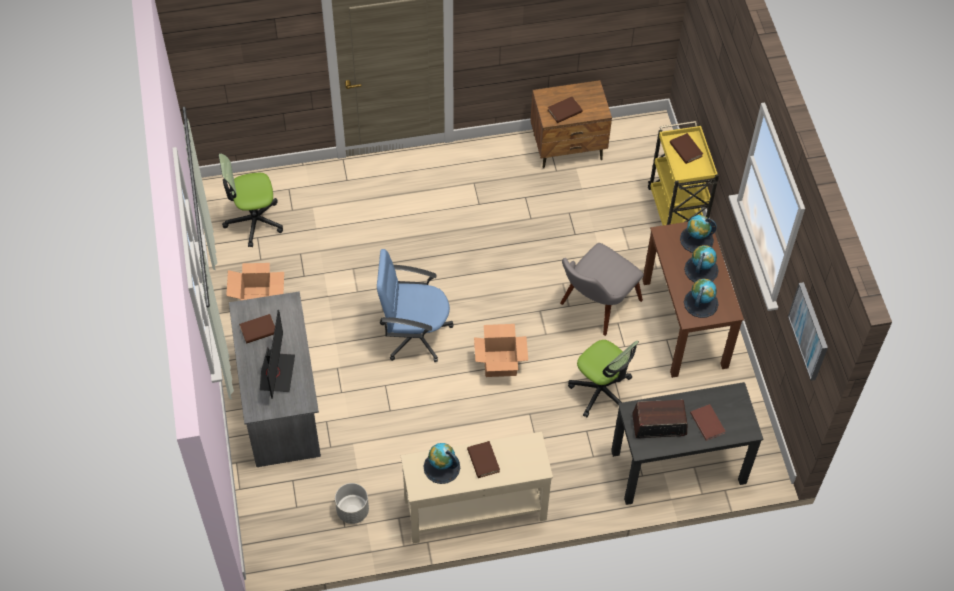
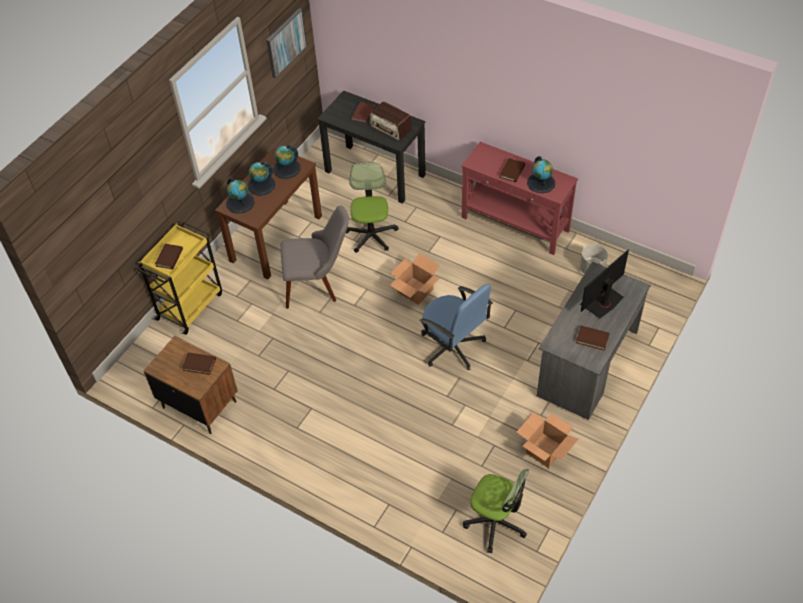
camera: 135 degrees left, 5 degrees down
beige console table [401,432,553,543] -> red console table [461,142,578,255]

